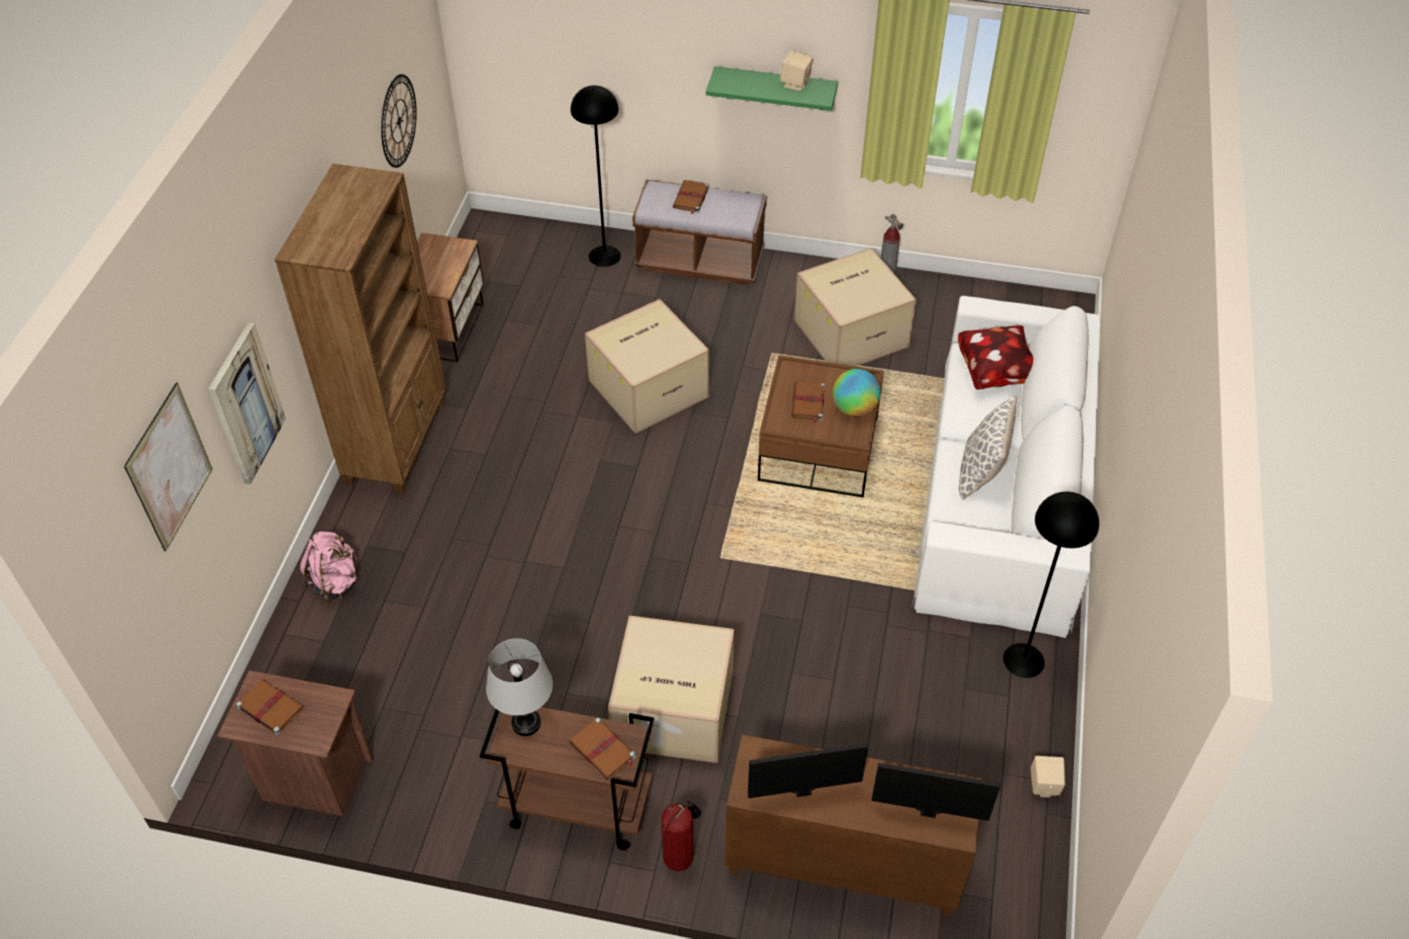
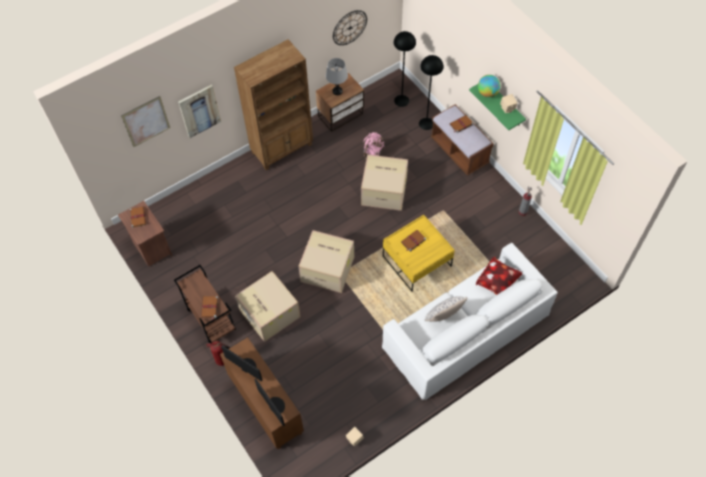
camera: 45 degrees right, 10 degrees up
pink backpack [300,531,357,602] -> pink backpack moved to [363,132,385,159]
grey table lamp [486,638,553,736] -> grey table lamp moved to [326,58,348,95]
brown coffee table [758,355,884,497] -> yellow coffee table [383,215,455,292]
cardboard box [794,248,916,366] -> cardboard box moved to [298,230,354,293]
globe [833,369,881,416] -> globe moved to [478,75,500,97]
black floor lamp [1003,492,1099,678] -> black floor lamp moved to [394,31,416,107]

